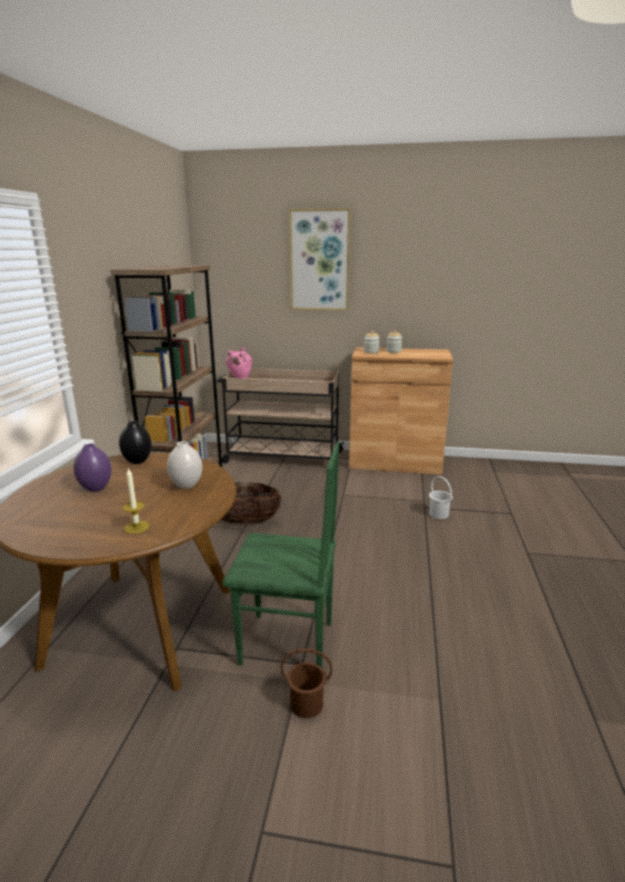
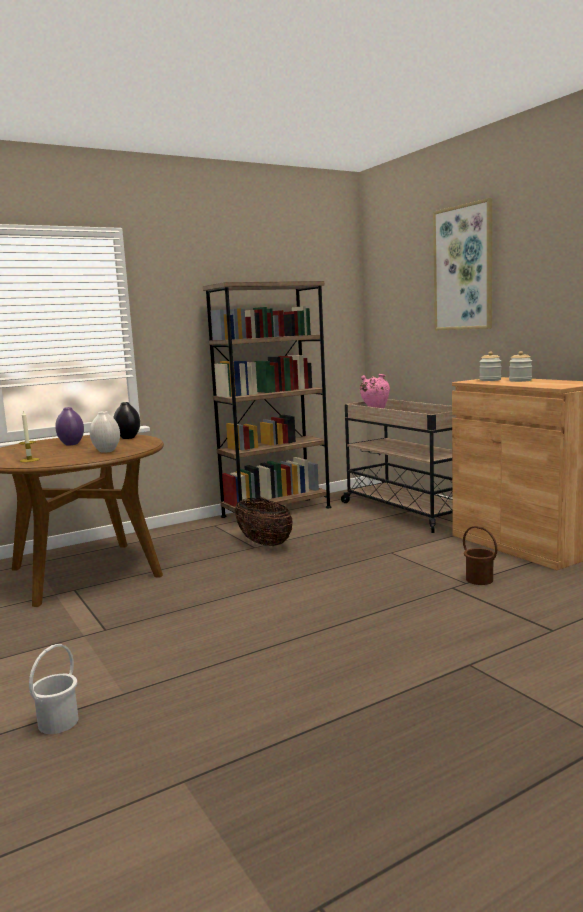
camera: 50 degrees right, 10 degrees down
green chair [222,442,339,668] -> none
brown bucket [281,648,333,718] -> brown bucket moved to [463,526,497,585]
white bucket [429,476,452,519] -> white bucket moved to [29,644,78,734]

